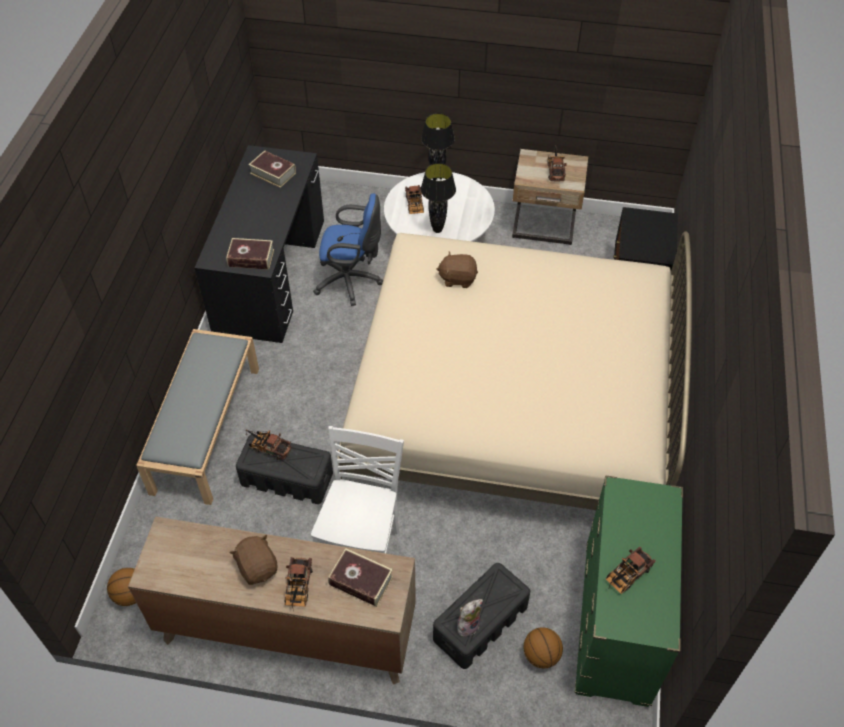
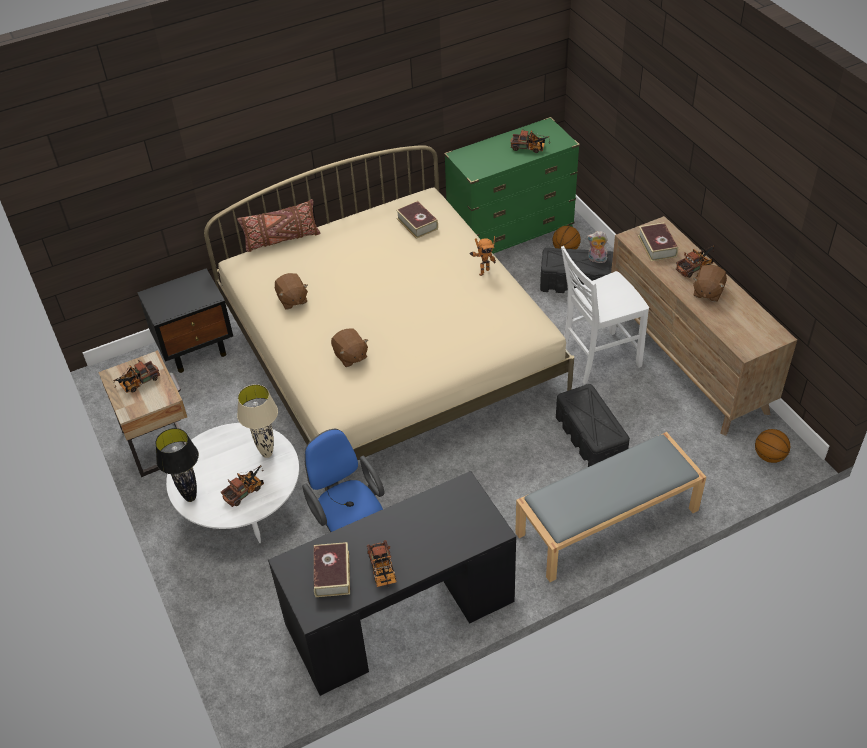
camera: 125 degrees left, 5 degrees down
book [226,238,274,270] -> book moved to [396,201,438,239]
toy truck [246,430,291,460] -> toy truck moved to [367,540,397,588]
black table lamp [421,163,456,233] -> beige table lamp [237,384,278,458]
none -> brown pillow [237,199,320,252]
none -> brown plush toy [275,273,308,309]
none -> toy robot [470,236,496,276]

